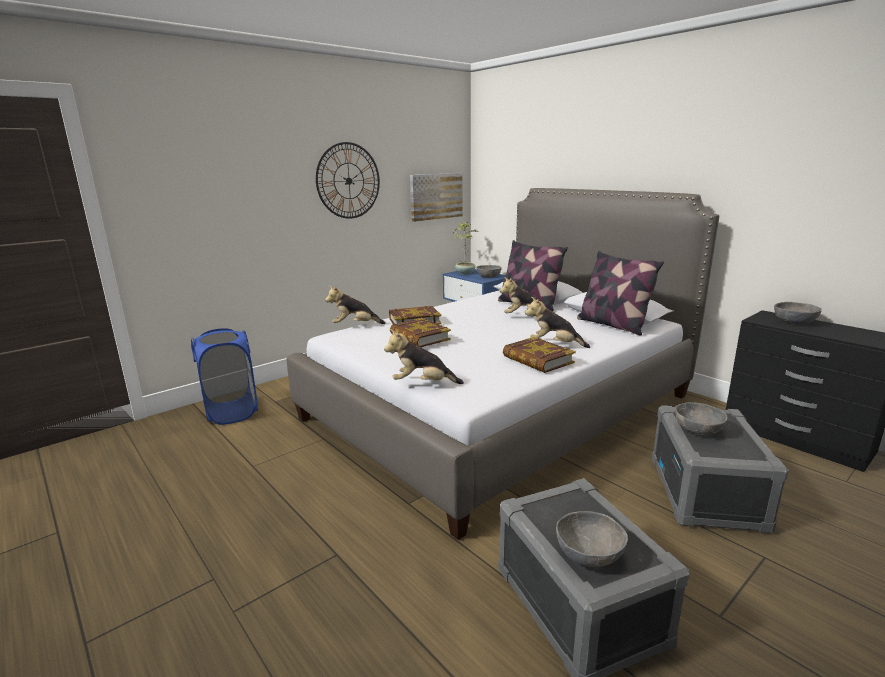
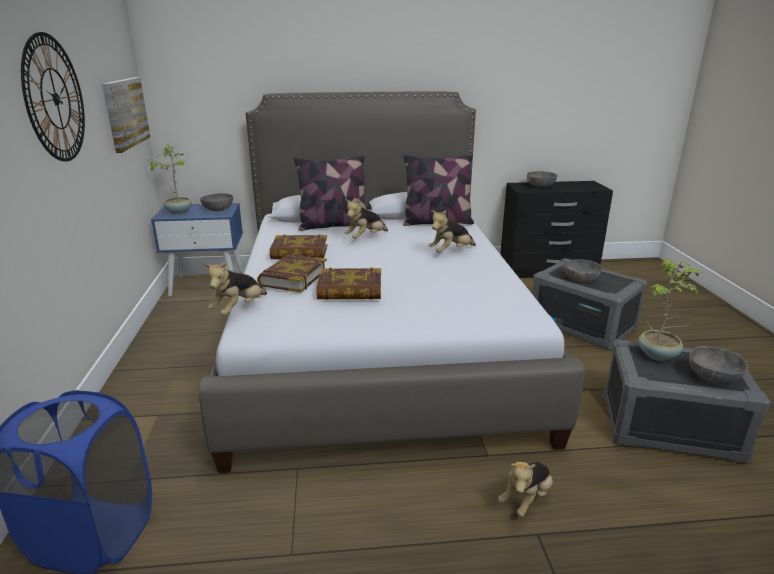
camera: 55 degrees left, 5 degrees up
plush toy [384,329,464,384] -> plush toy moved to [498,461,553,517]
book [503,337,576,373] -> book moved to [270,235,327,259]
none -> potted plant [638,259,702,361]

